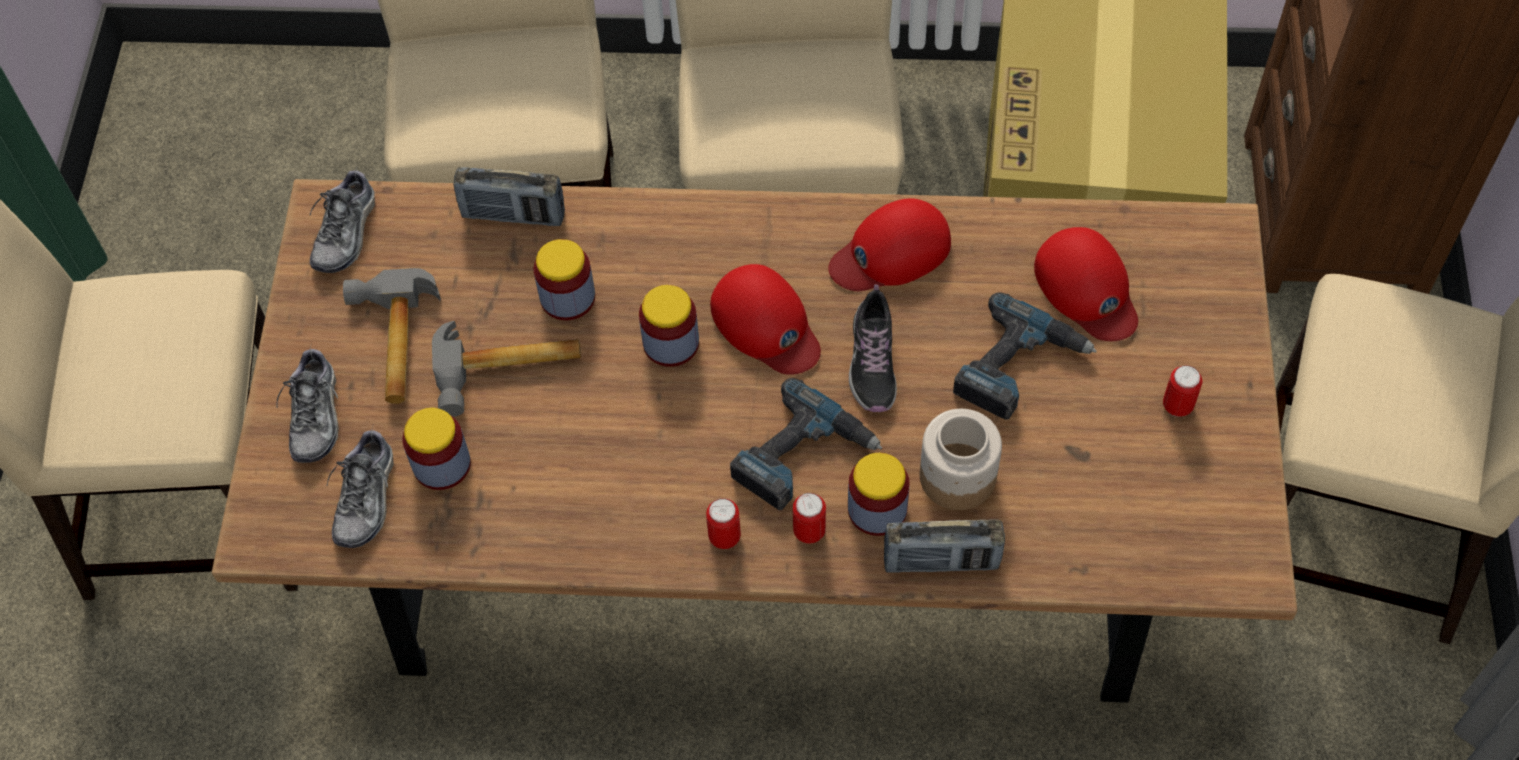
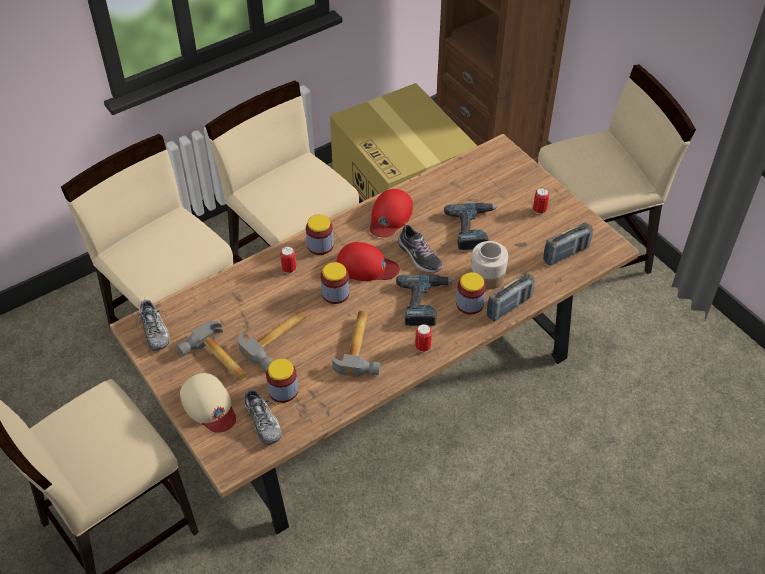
camera: 40 degrees left, 10 degrees down
shoe [277,349,339,463] -> beige cap [180,373,236,433]
radio [453,167,565,226] -> radio moved to [543,222,593,266]
jar [533,239,595,321] -> jar moved to [306,214,334,255]
can [793,493,826,544] -> can moved to [280,246,297,274]
red cap [1034,227,1138,341] -> none
none -> hammer [332,311,381,377]

